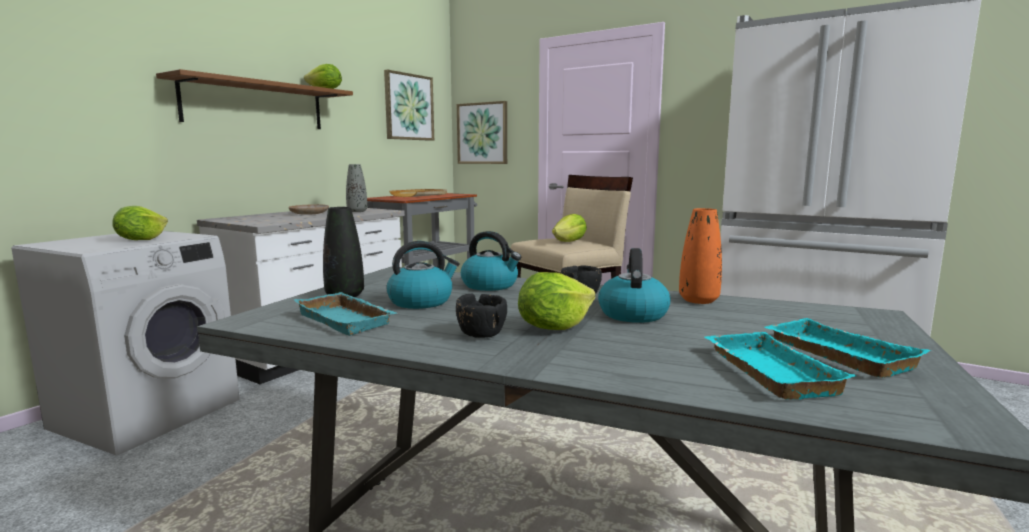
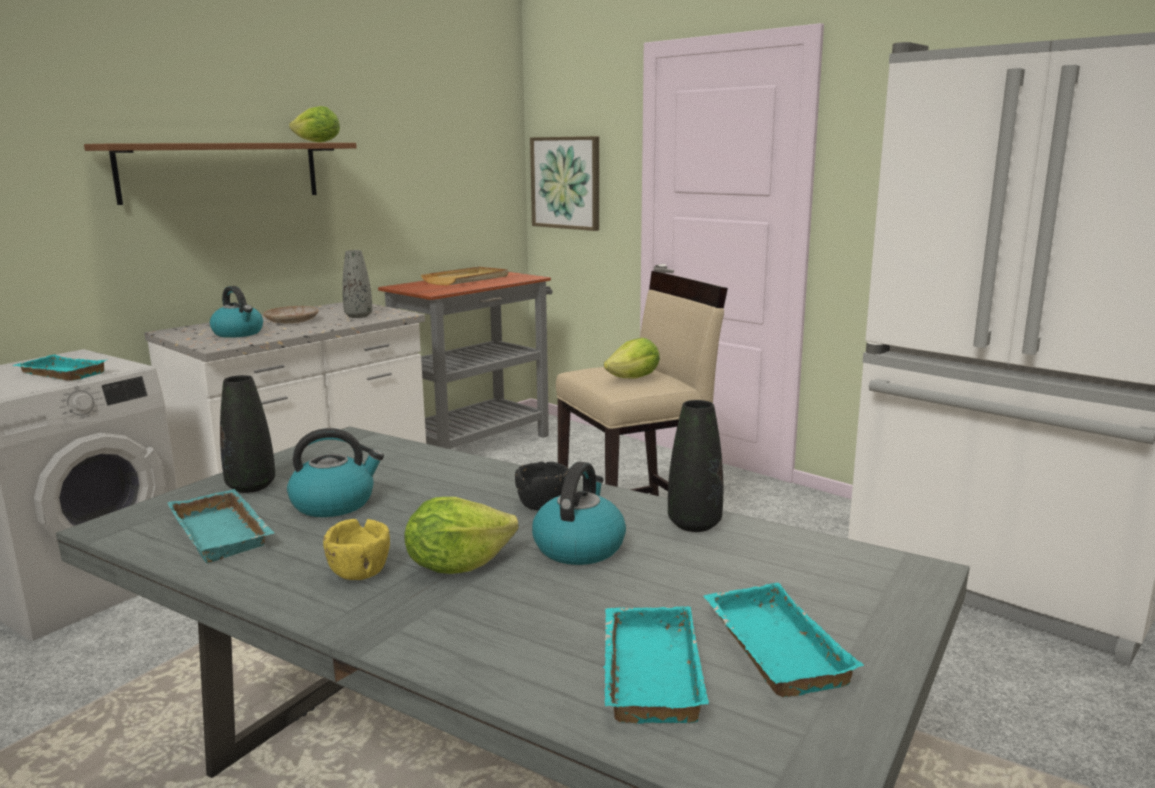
camera: 10 degrees right, 5 degrees up
lettuce [112,206,168,240] -> turquoise tray [12,355,106,381]
picture [384,70,434,141] -> none
black bowl [456,294,507,338] -> yellow bowl [323,519,390,580]
kettle [461,231,521,291] -> kettle moved to [210,286,263,338]
orange vase [679,208,722,304] -> black vase [668,400,723,532]

